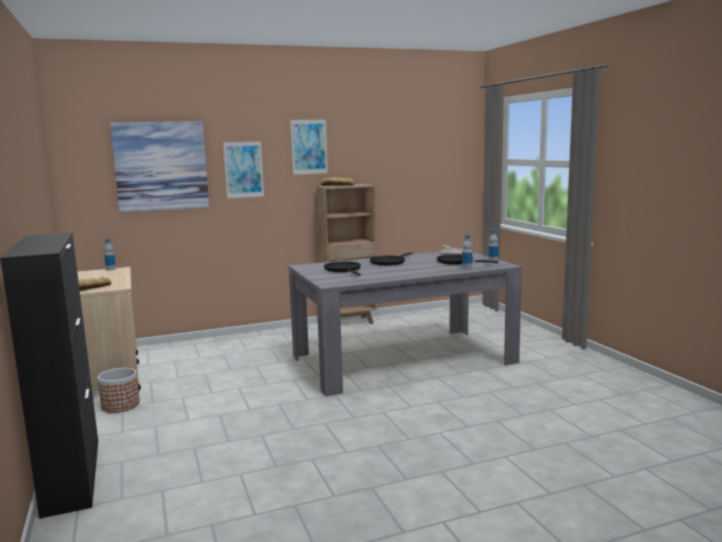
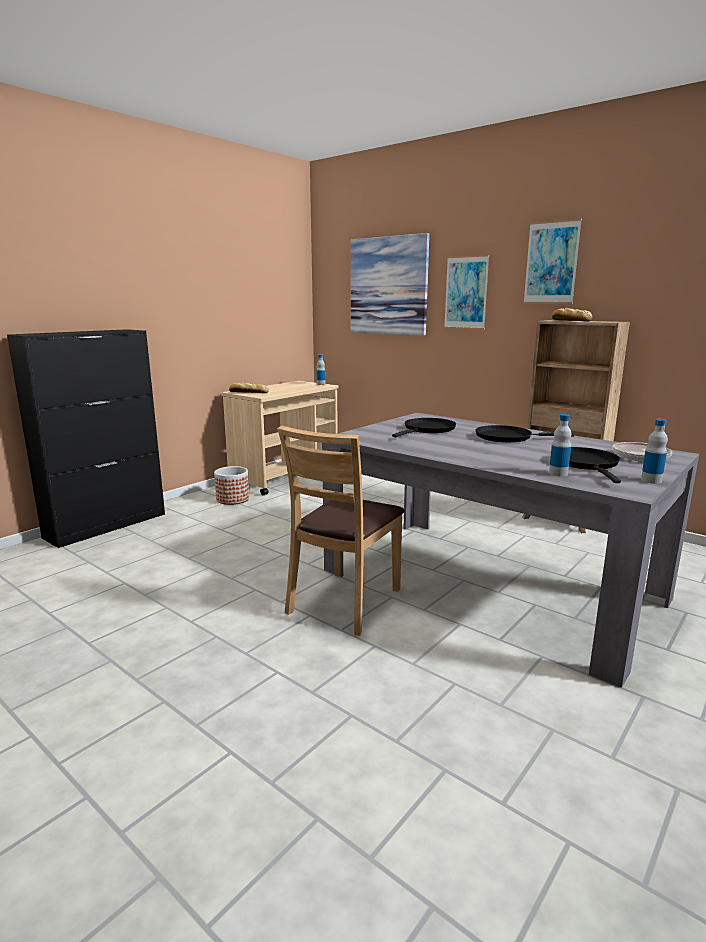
camera: 60 degrees right, 5 degrees up
none -> brown chair [277,426,405,636]

